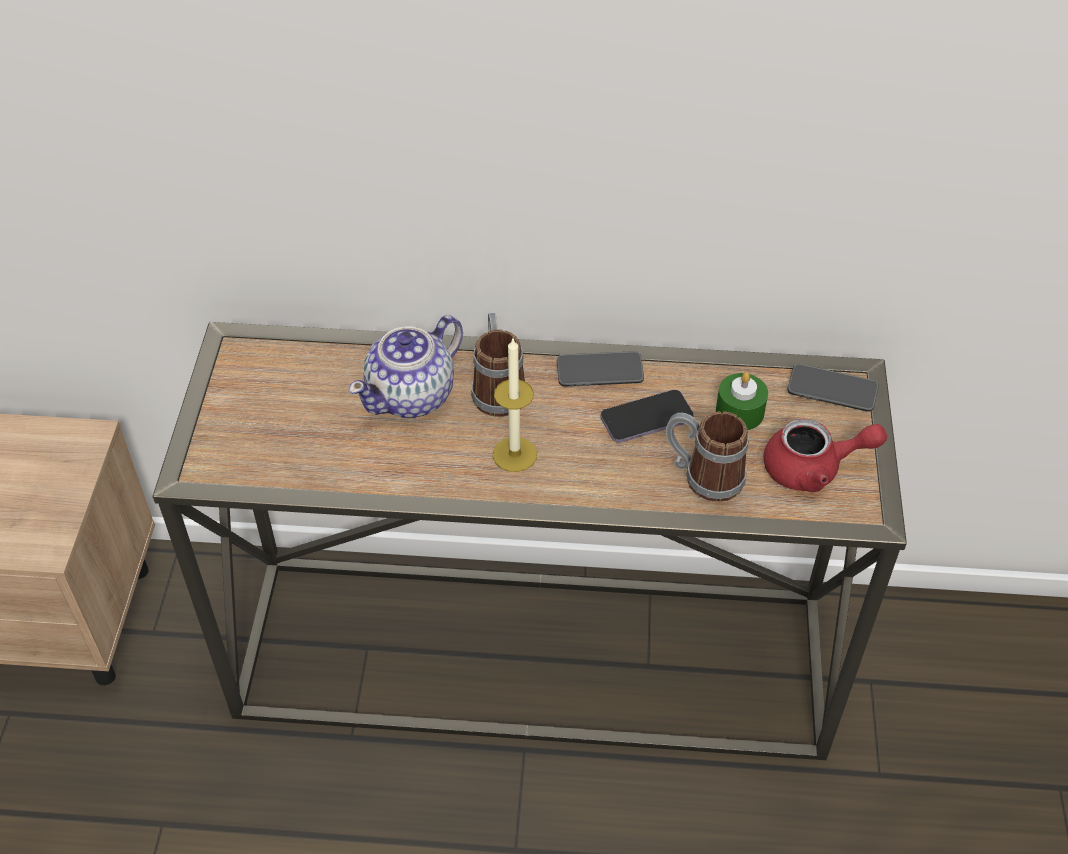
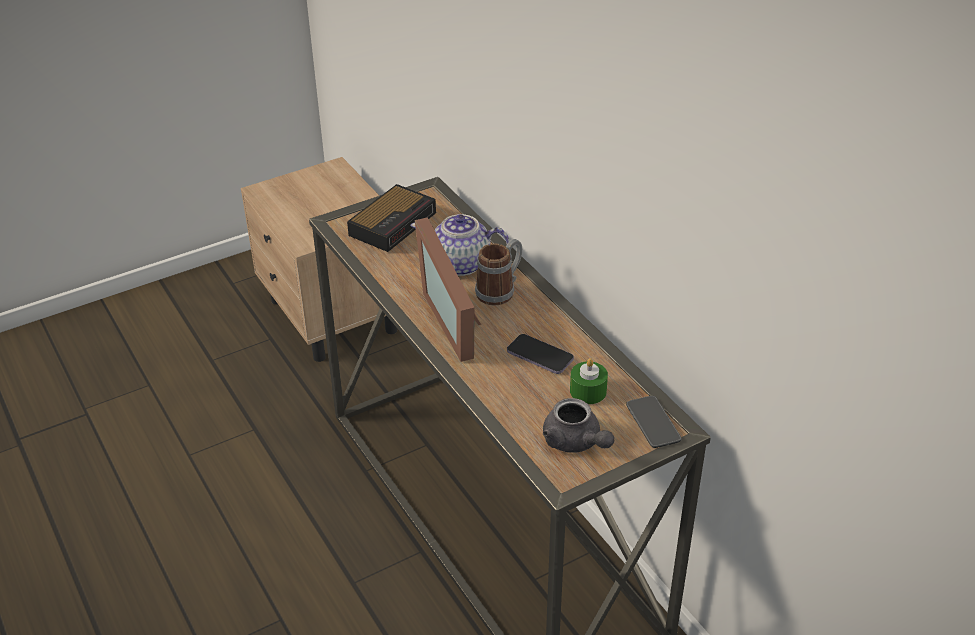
camera: 55 degrees right, 10 degrees down
candle [493,339,537,472] -> picture frame [415,217,481,362]
phone [557,351,644,387] -> none
mug [666,411,749,502] -> none
red teapot [764,419,887,492] -> grey teapot [543,398,614,453]
none -> alarm clock [347,184,436,252]

